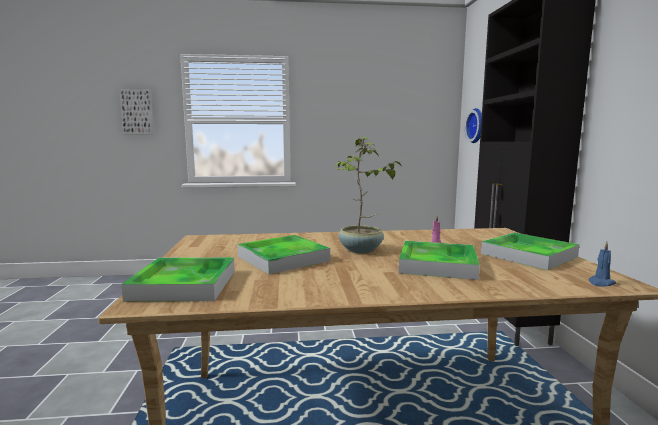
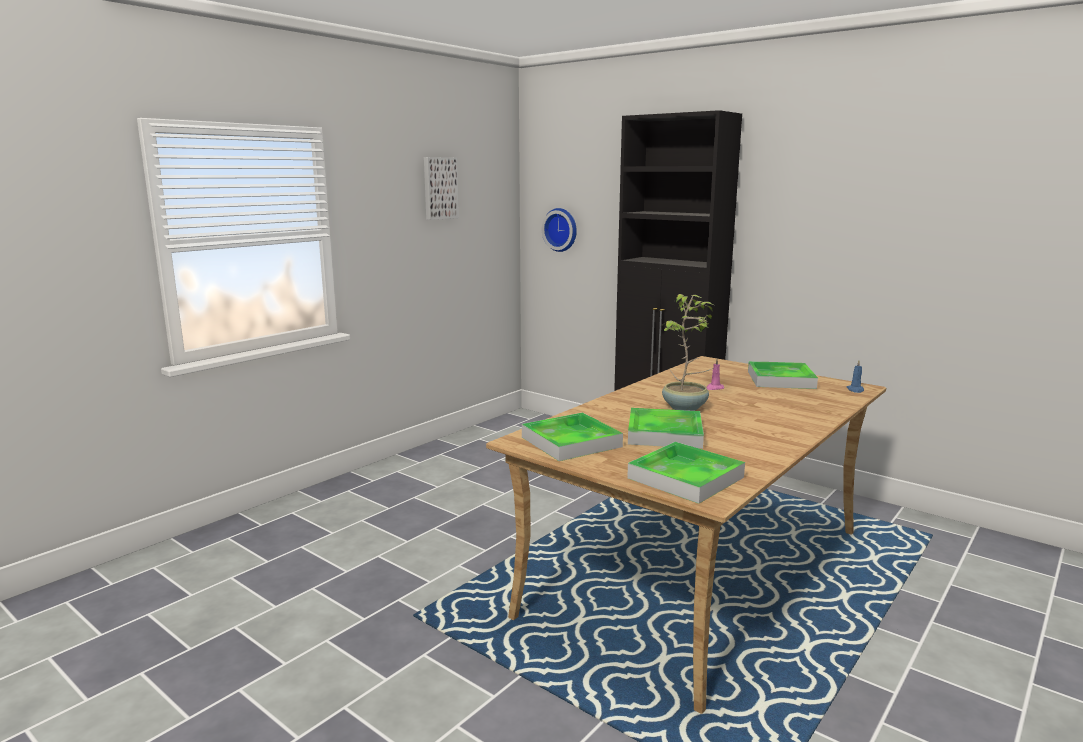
camera: 45 degrees left, 5 degrees up
picture [120,90,154,134] -> picture moved to [424,157,459,220]
tray [399,241,480,280] -> tray moved to [522,413,623,461]

